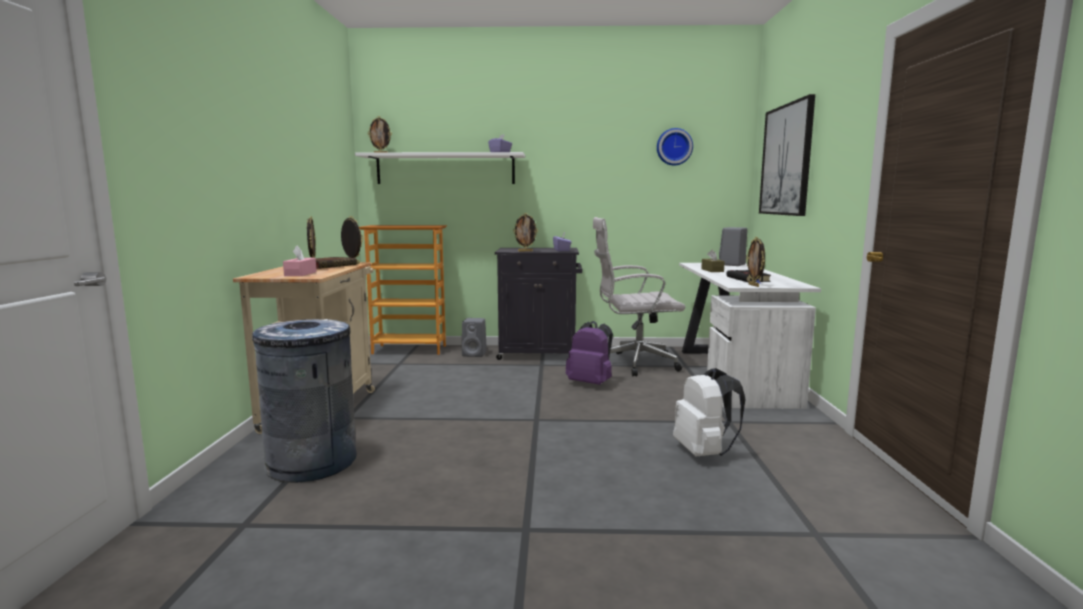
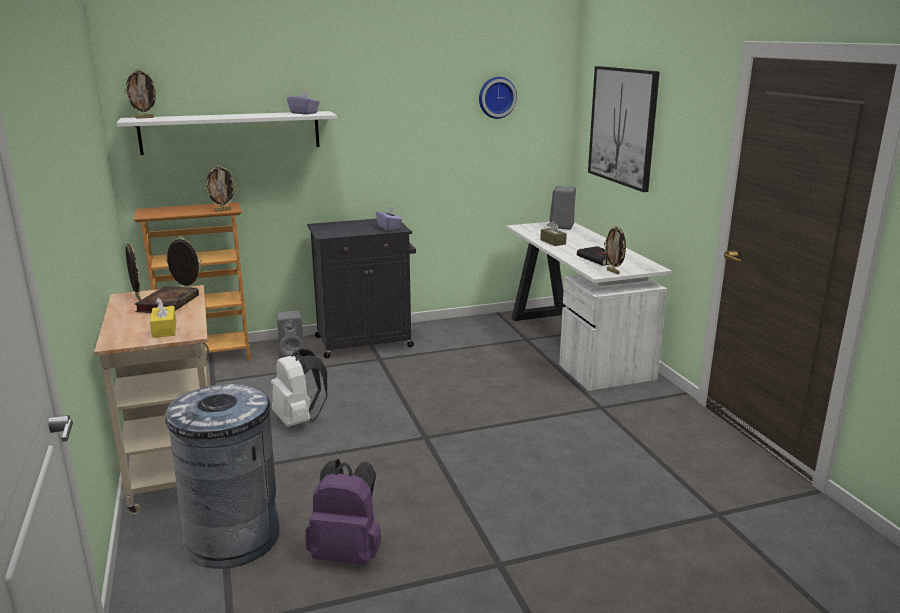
camera: 20 degrees left, 10 degrees up
pink tissue box [283,245,317,276] -> yellow tissue box [150,298,176,338]
picture frame [513,213,538,252] -> picture frame moved to [205,165,236,212]
purple backpack [566,321,613,385] -> purple backpack moved to [306,459,381,565]
white office chair [593,217,685,377] -> none
white backpack [673,368,746,457] -> white backpack moved to [271,348,327,427]

